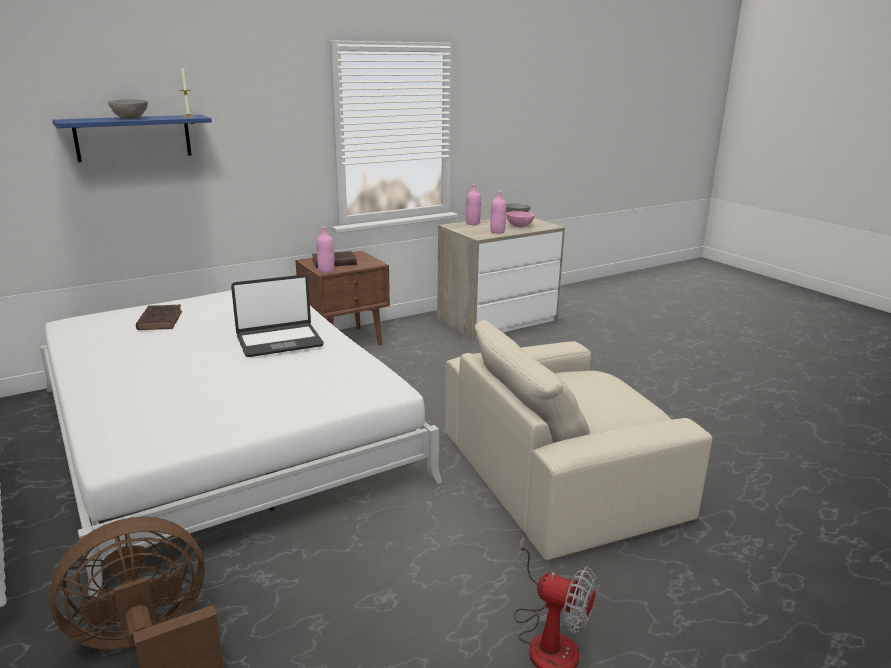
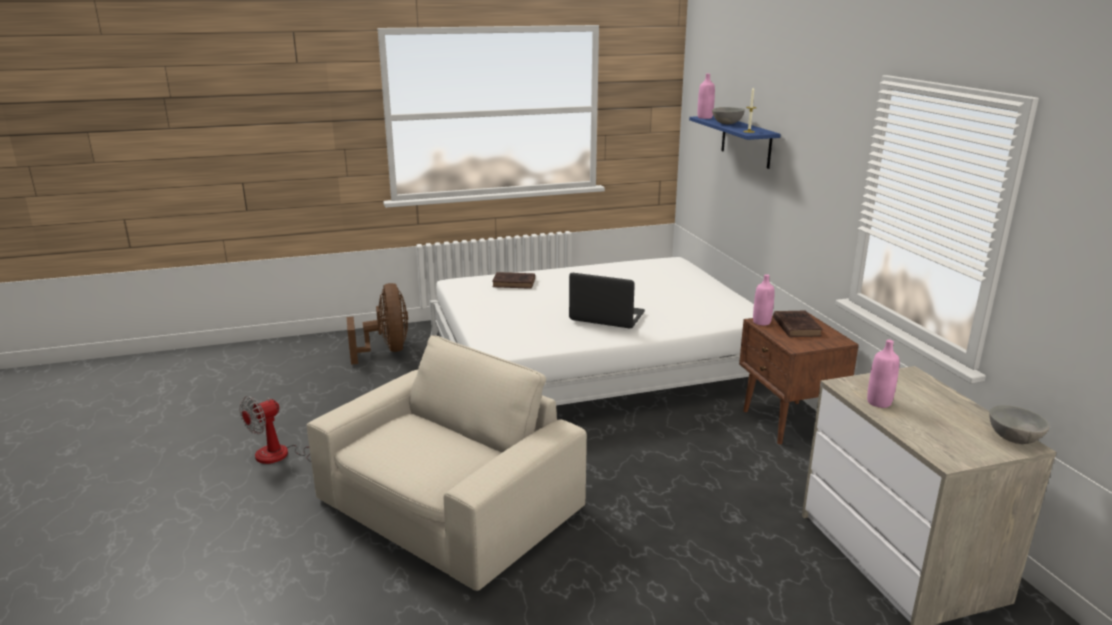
camera: 105 degrees right, 0 degrees up
brown book [136,305,182,330] -> brown book moved to [492,272,535,289]
laptop [231,275,324,357] -> laptop turned 120 degrees clockwise [569,273,645,328]
beige armchair [445,320,712,560] -> beige armchair turned 45 degrees clockwise [307,335,587,591]
pink bottle [466,184,481,225] -> pink bottle moved to [698,73,715,119]
pink bowl [506,211,535,227] -> none

